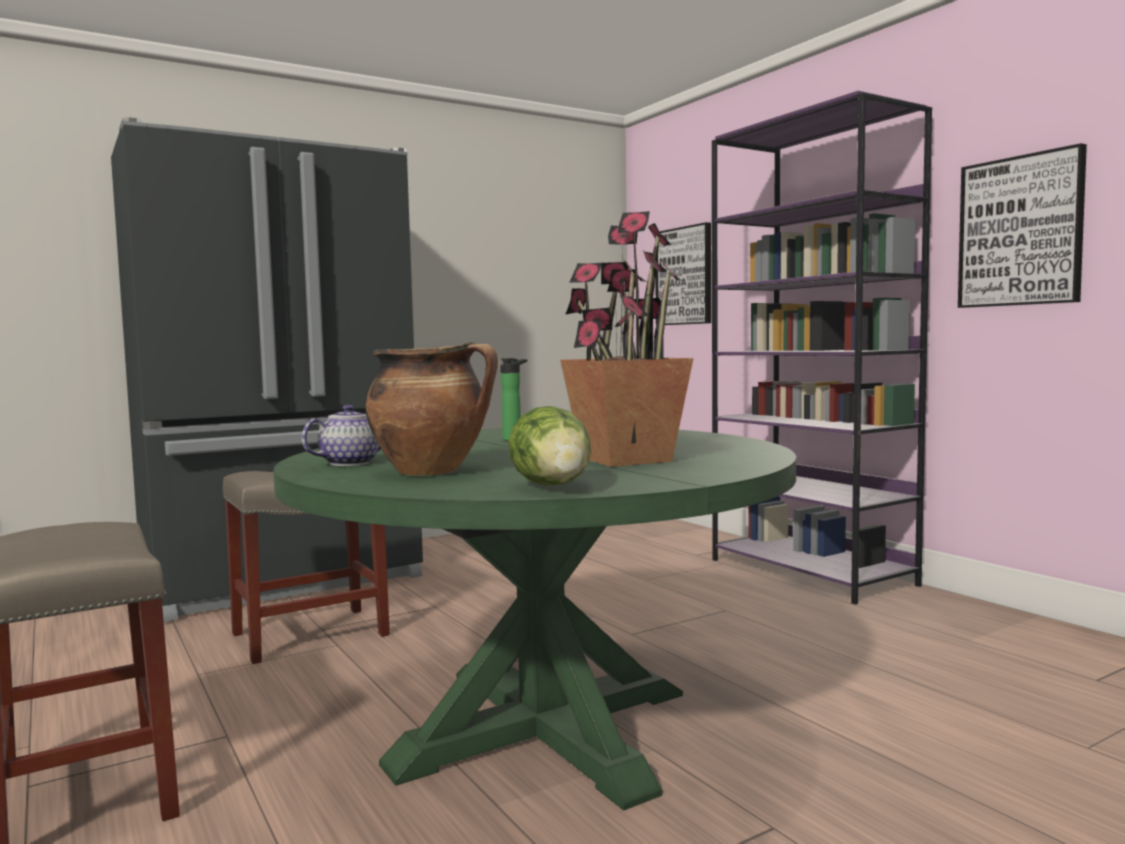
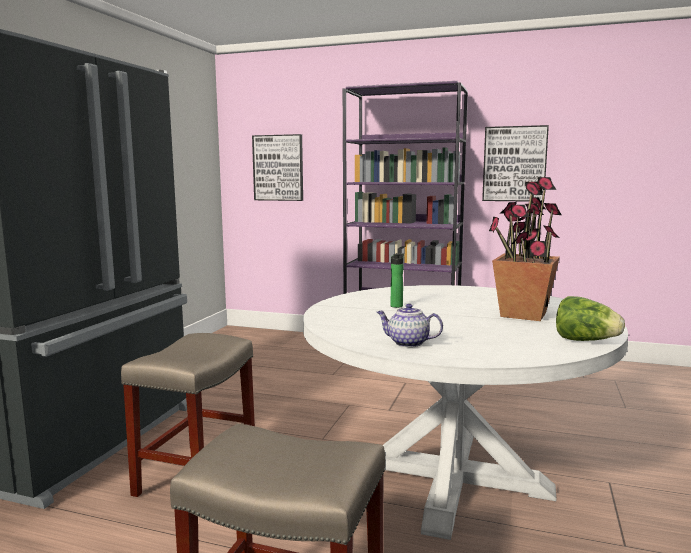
camera: 40 degrees left, 5 degrees up
green dining table [273,428,796,811] -> white dining table [303,285,628,540]
teapot [302,405,381,466] -> teapot turned 75 degrees counterclockwise [377,304,443,347]
cooking pot [366,342,498,476] -> none

